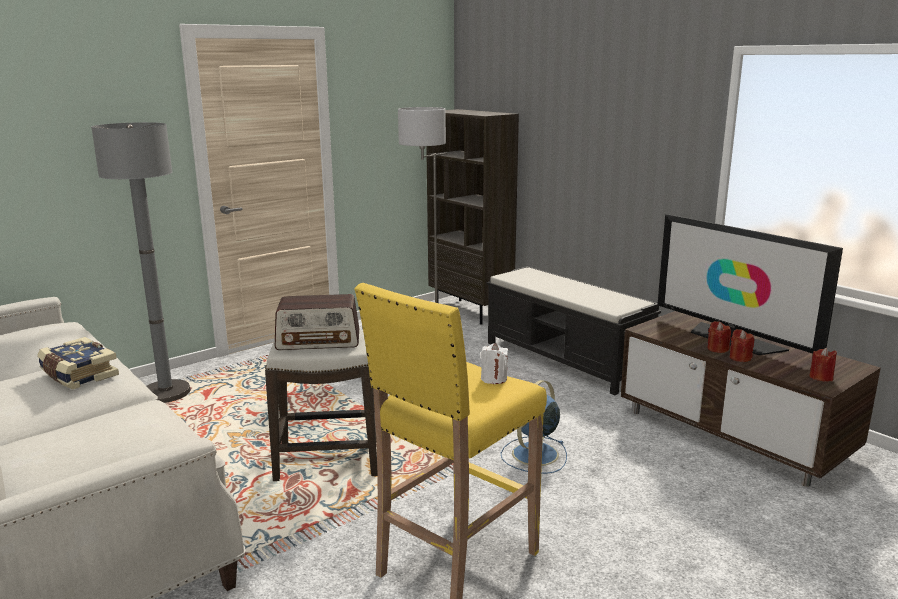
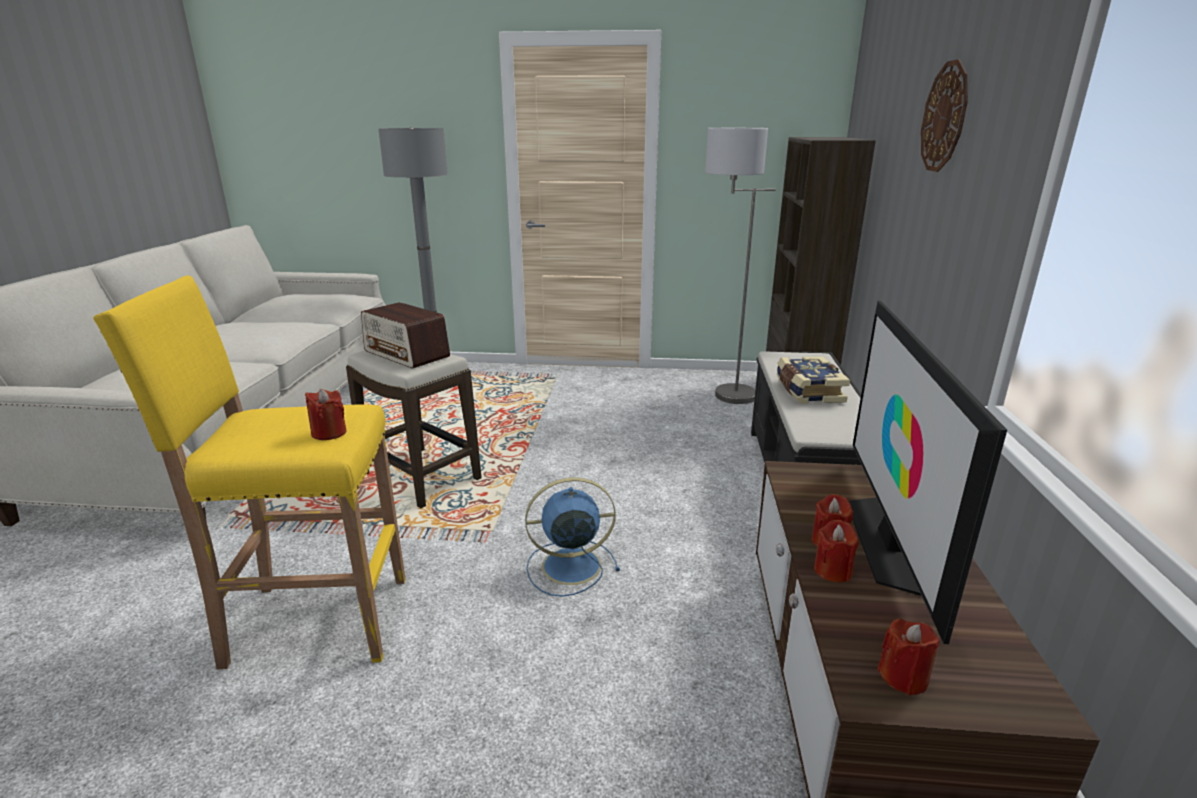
camera: 45 degrees right, 5 degrees up
book [37,337,119,390] -> book moved to [776,356,850,404]
white candle [481,343,508,384] -> red candle [305,389,347,440]
none -> wall clock [921,59,968,172]

